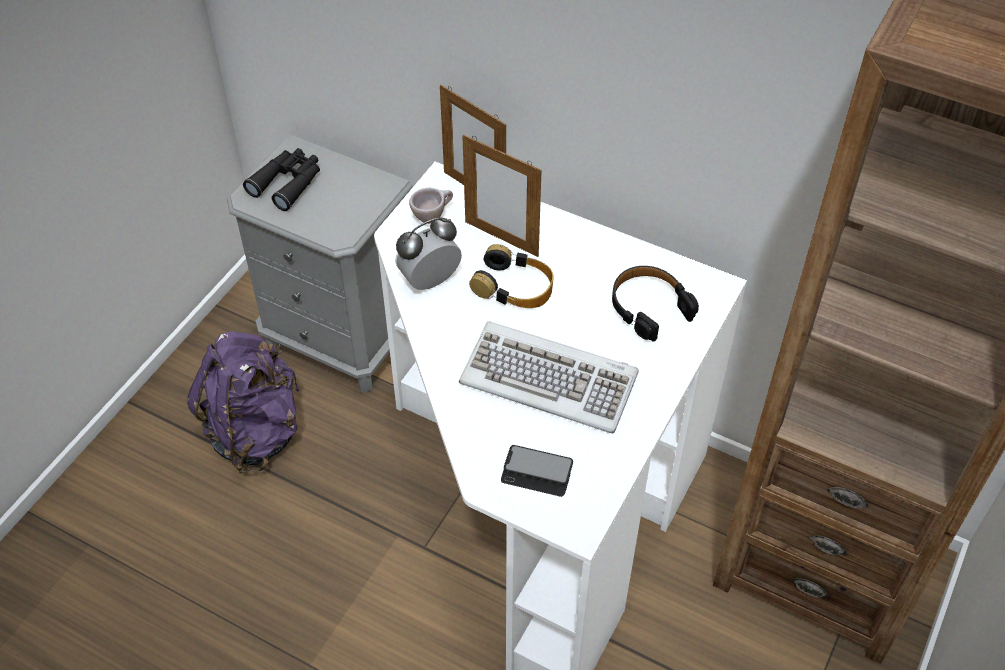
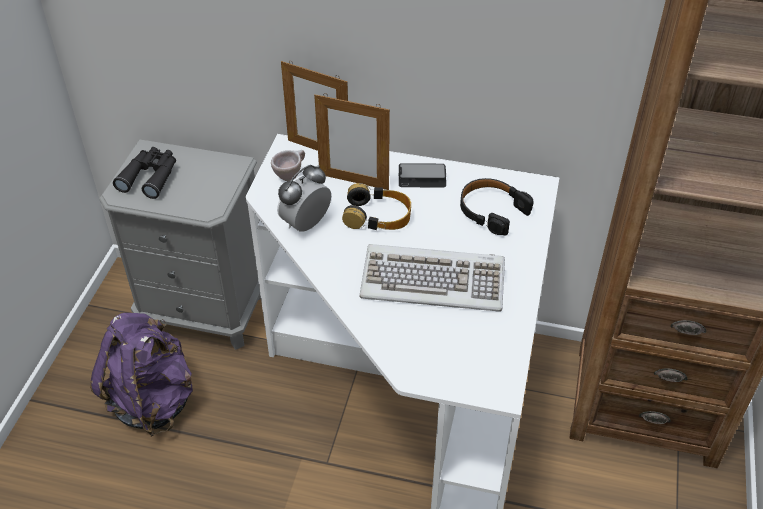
camera: 15 degrees left, 5 degrees down
phone [501,445,573,497] -> phone moved to [399,163,446,188]

